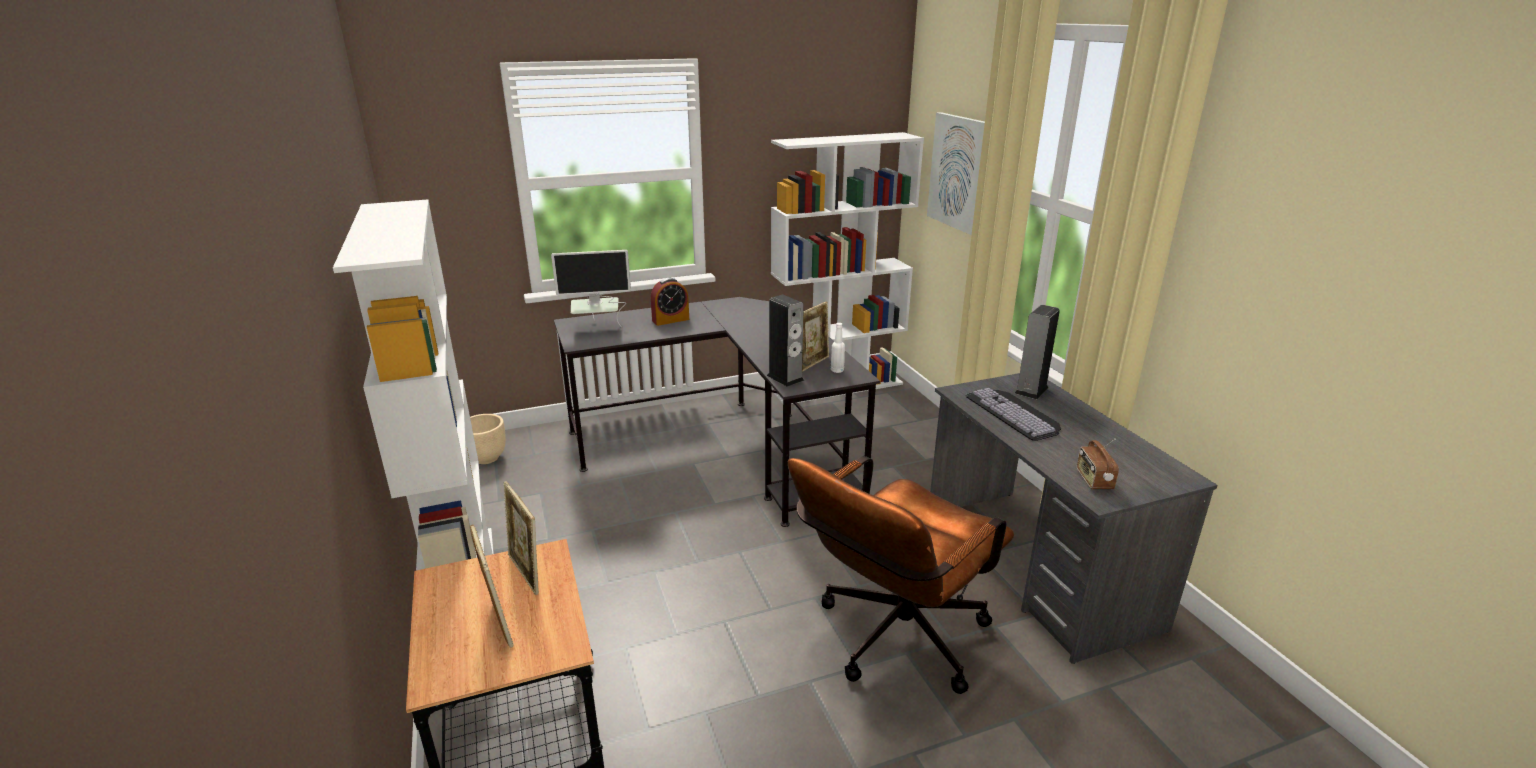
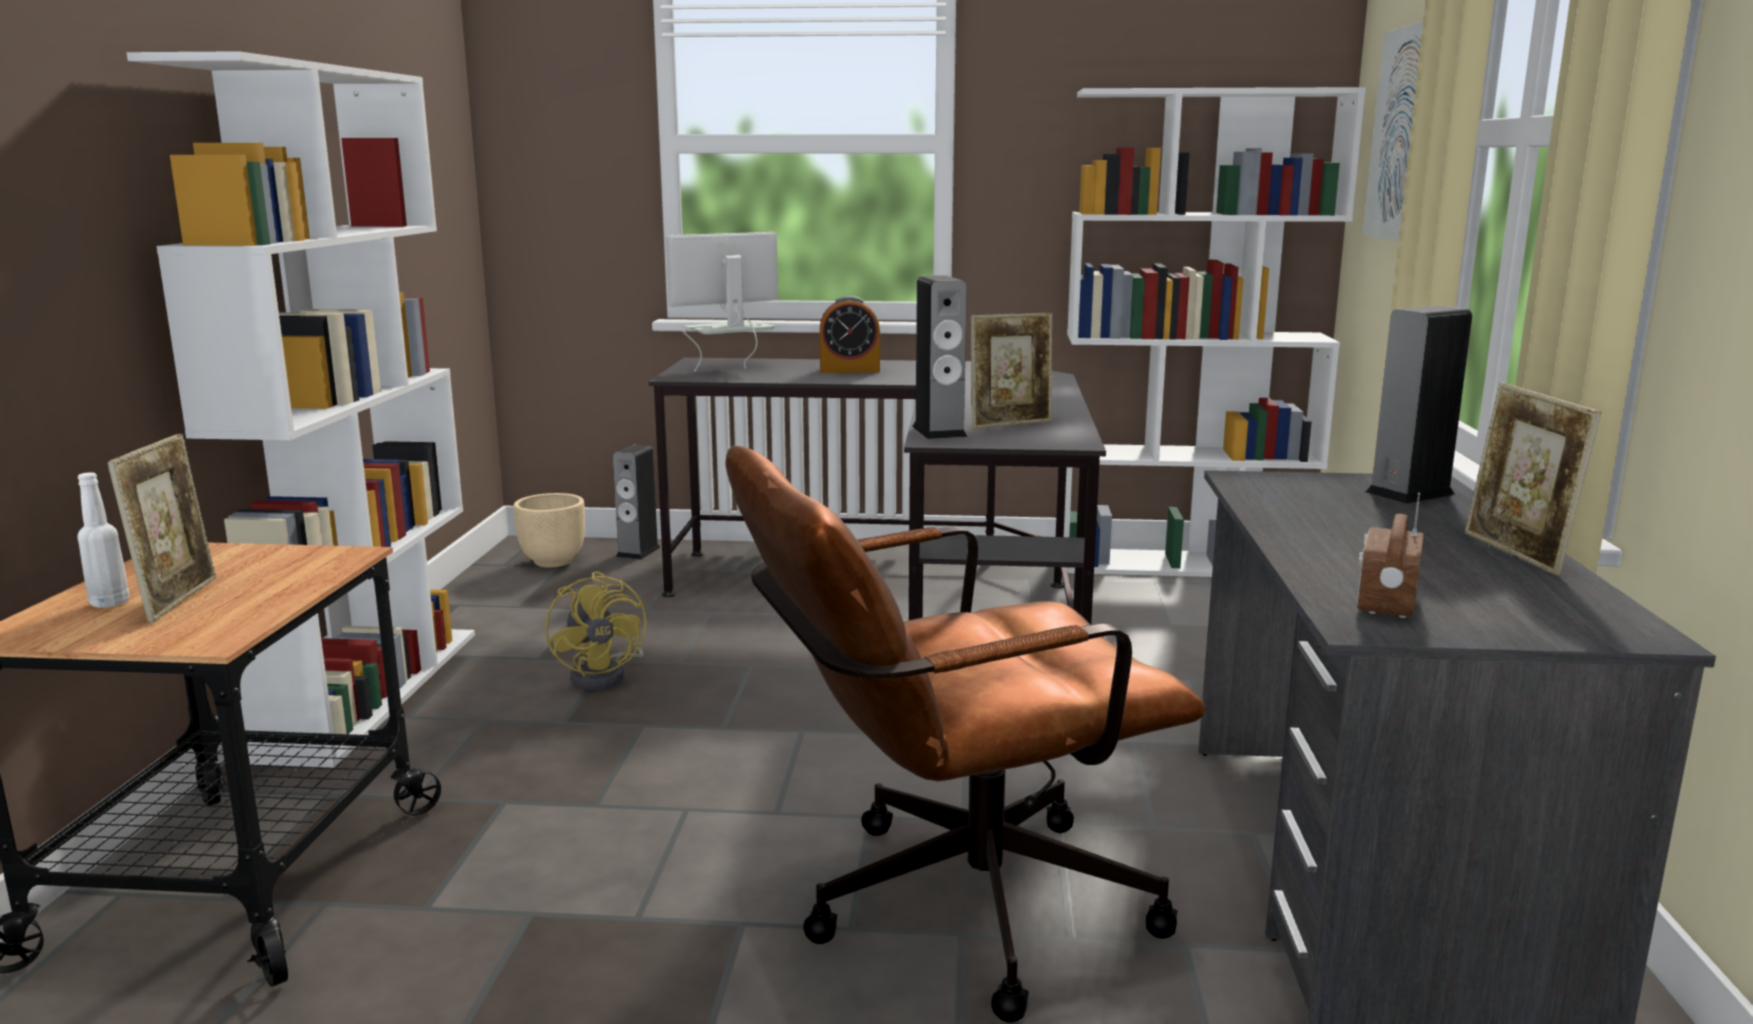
camera: 25 degrees right, 10 degrees down
picture frame [504,481,539,595] -> picture frame moved to [1465,383,1601,575]
monitor [551,250,631,327] -> monitor turned 135 degrees clockwise [666,232,778,371]
white bottle [831,323,845,373] -> white bottle moved to [77,472,129,608]
keyboard [965,388,1061,441] -> none
none -> yellow fan [545,571,647,690]
none -> speaker [613,445,661,560]

